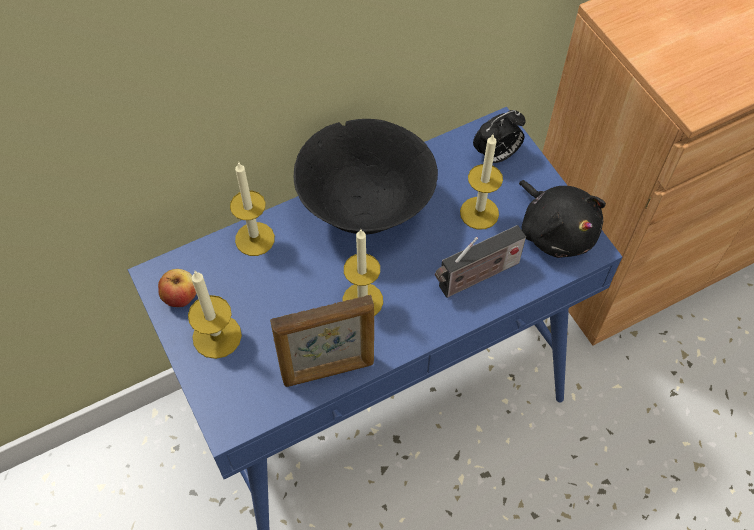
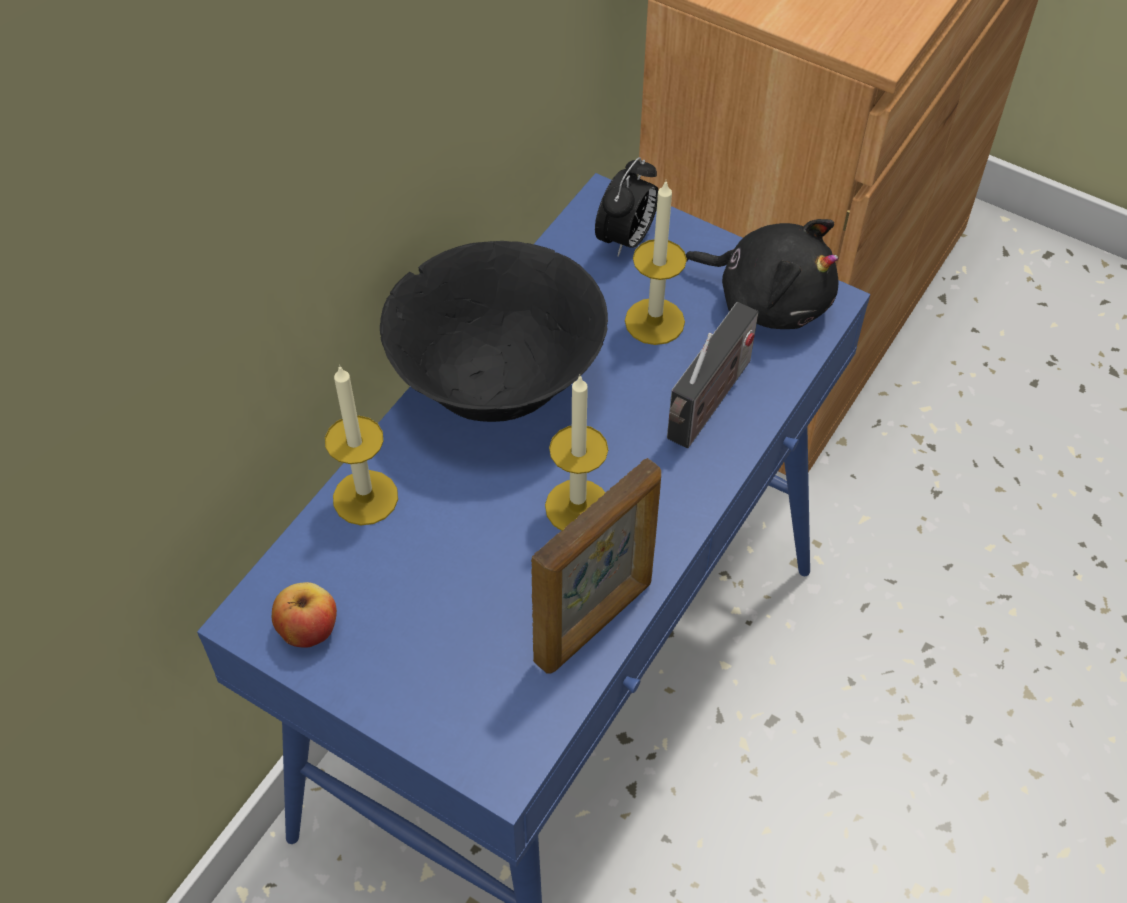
camera: 30 degrees left, 5 degrees down
candle [188,271,242,359] -> none

